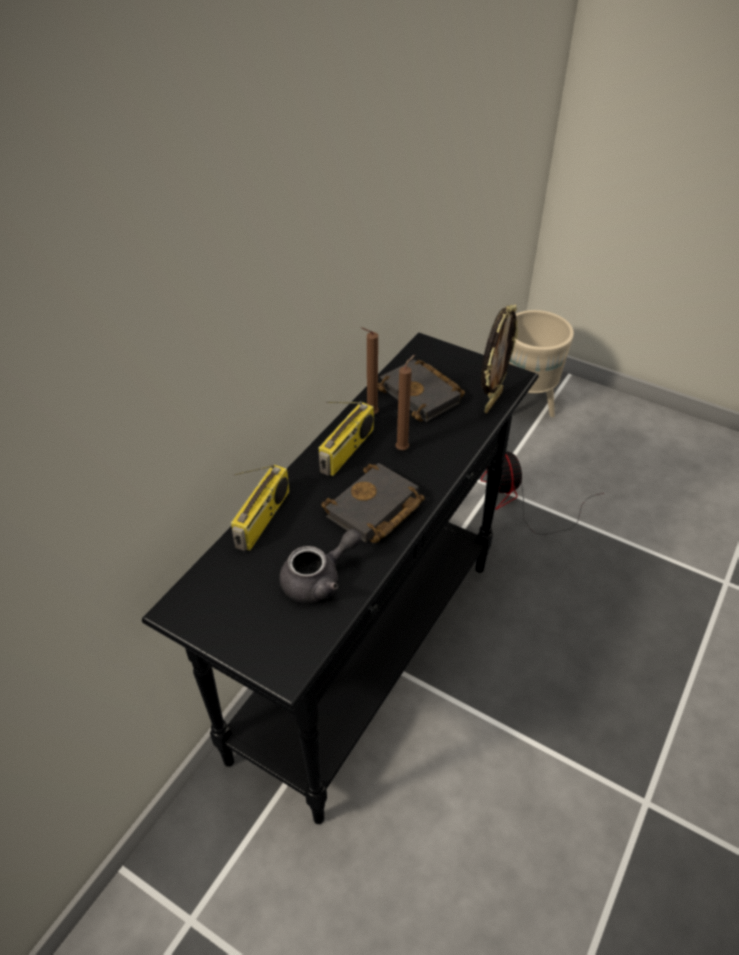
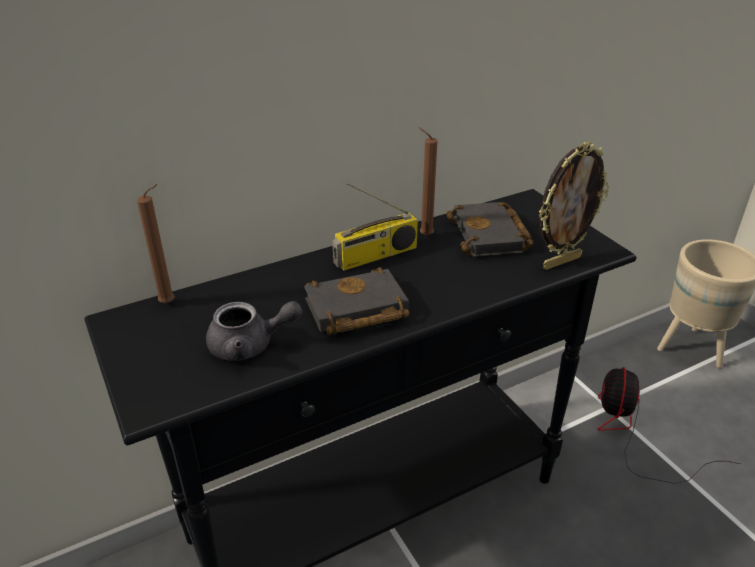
camera: 30 degrees right, 10 degrees down
radio [231,464,289,551] -> none
brown candle [395,355,415,450] -> brown candle moved to [137,184,175,304]

